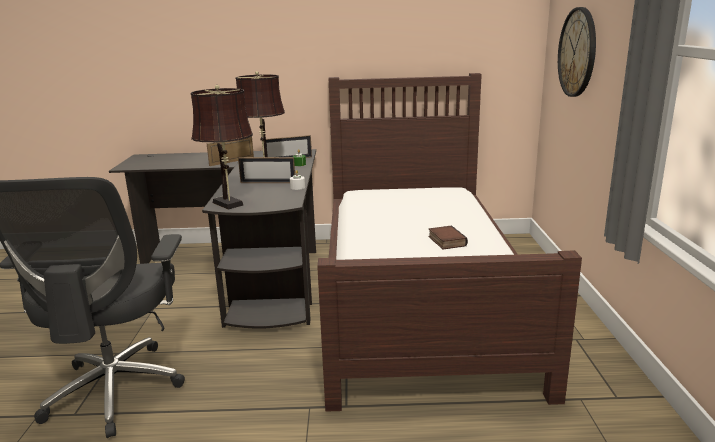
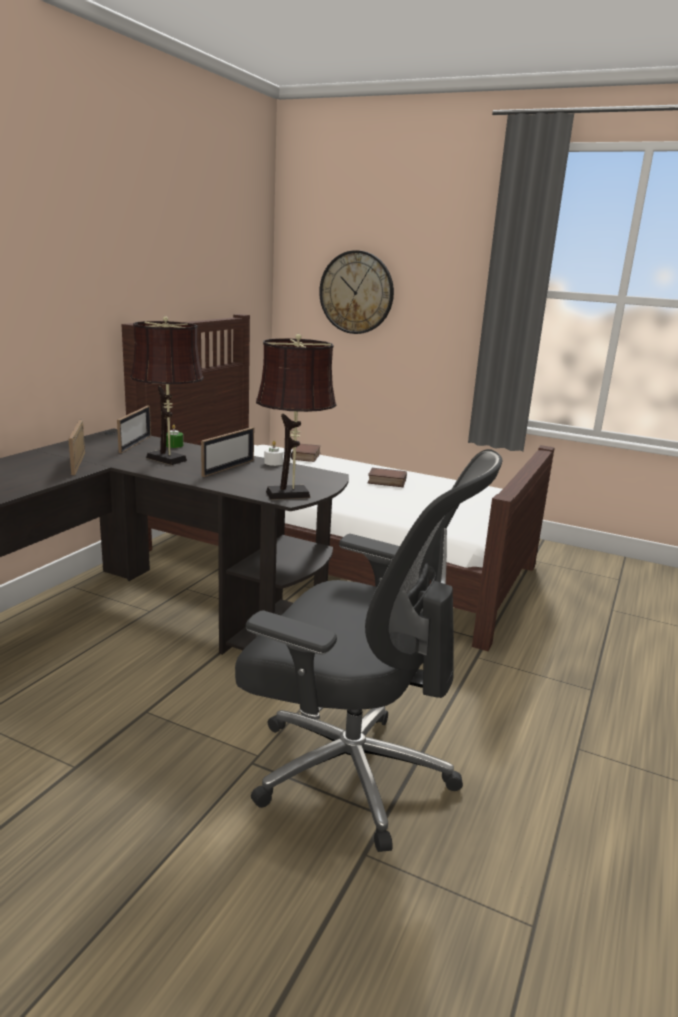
camera: 65 degrees left, 0 degrees up
none -> book [291,444,321,462]

